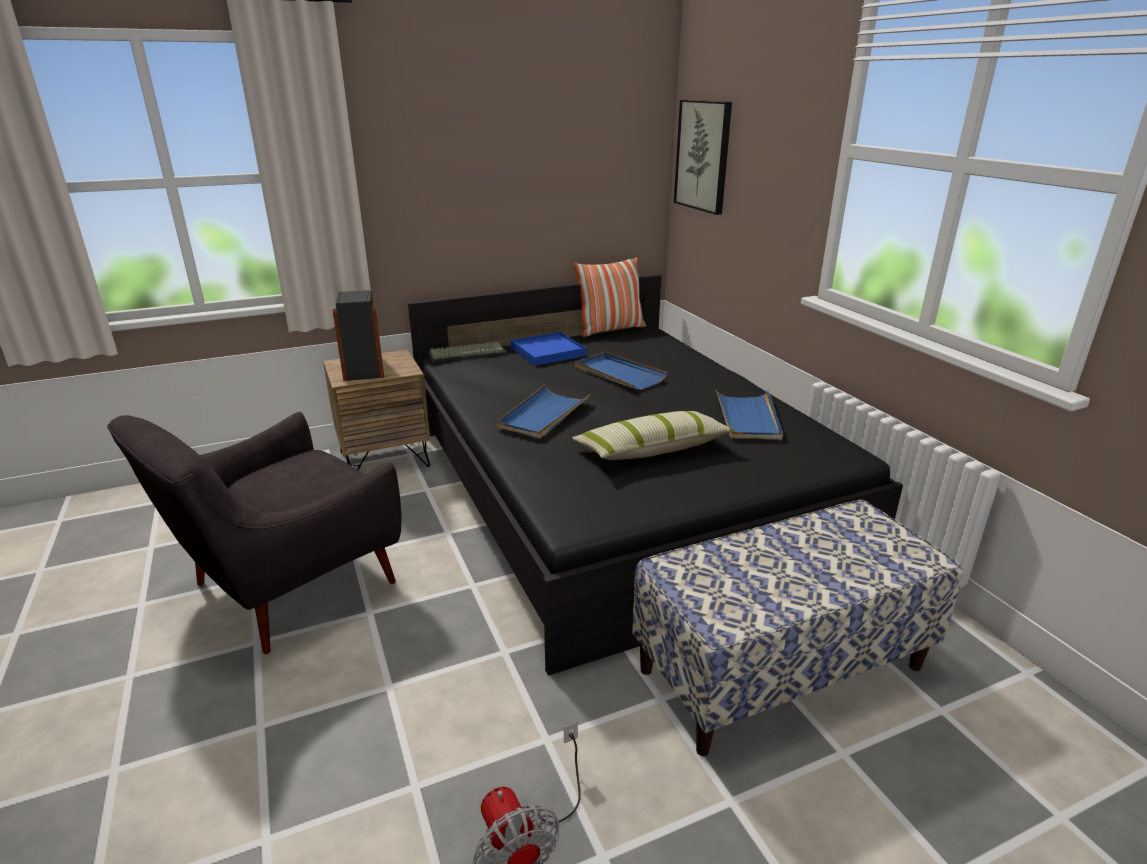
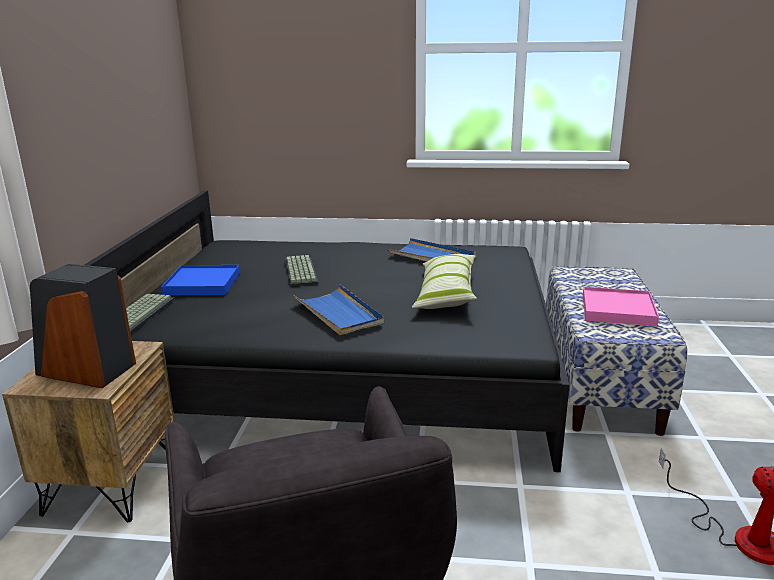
camera: 60 degrees left, 5 degrees down
pillow [574,257,646,337] -> none
blue tray [575,352,668,390] -> keyboard [285,255,318,286]
picture [674,100,732,215] -> none
none -> pink tray [583,287,659,326]

